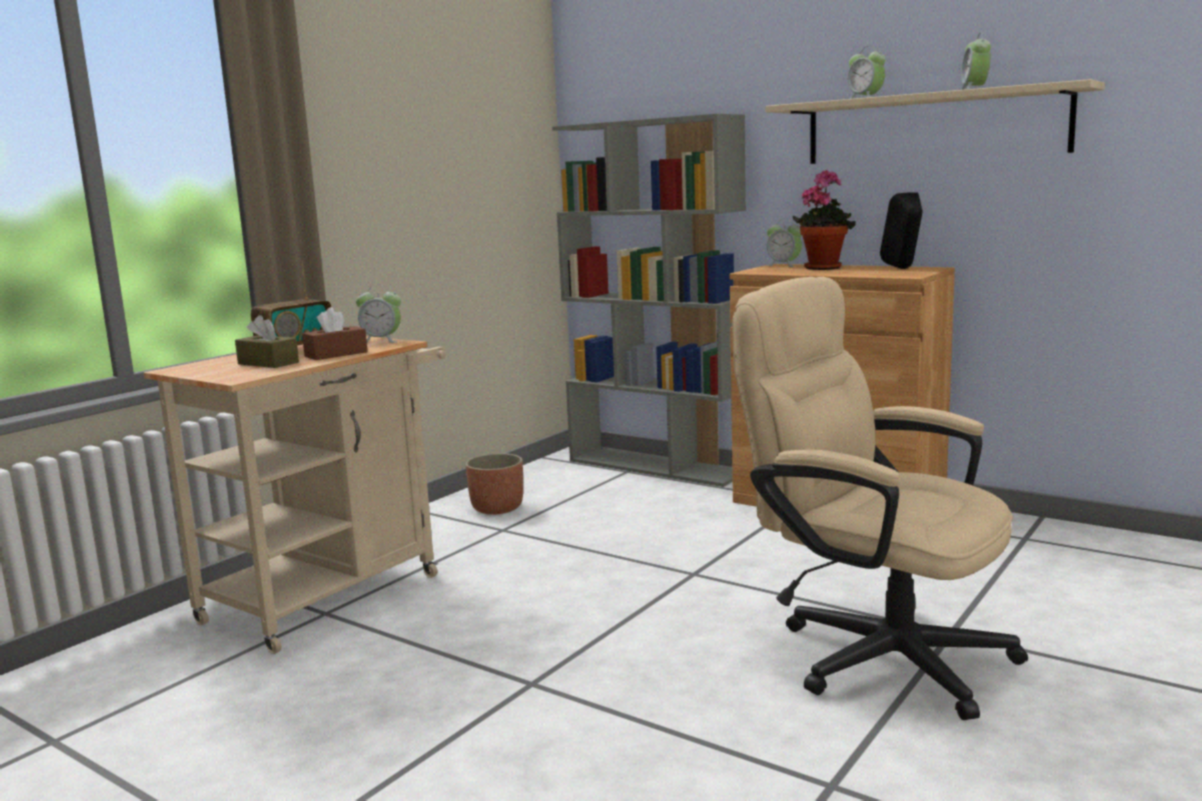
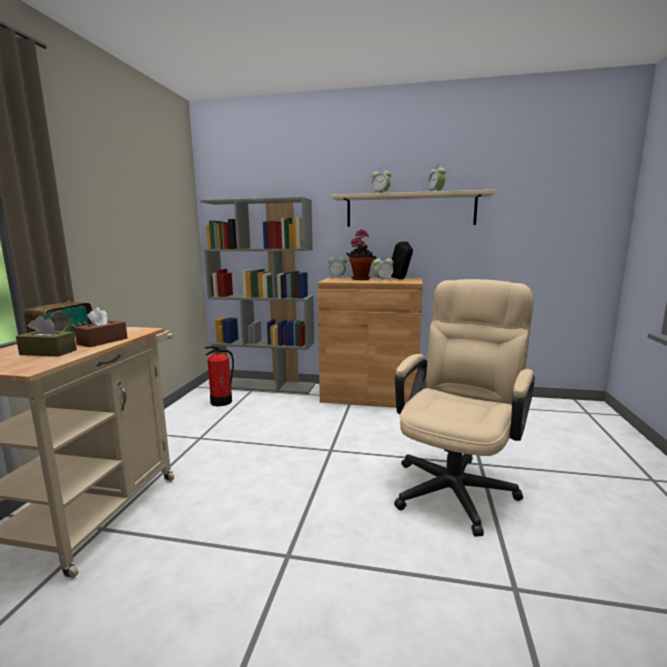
camera: 25 degrees left, 0 degrees up
alarm clock [356,285,401,343] -> alarm clock moved to [373,255,393,282]
planter [465,453,523,514] -> none
beige office chair [732,277,1028,720] -> beige office chair turned 105 degrees clockwise [394,279,535,537]
none -> fire extinguisher [205,346,234,406]

